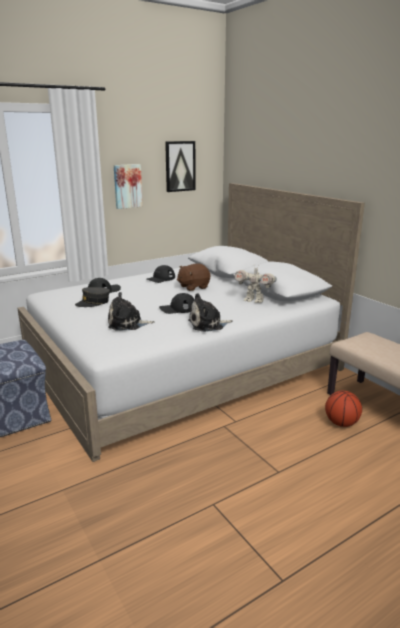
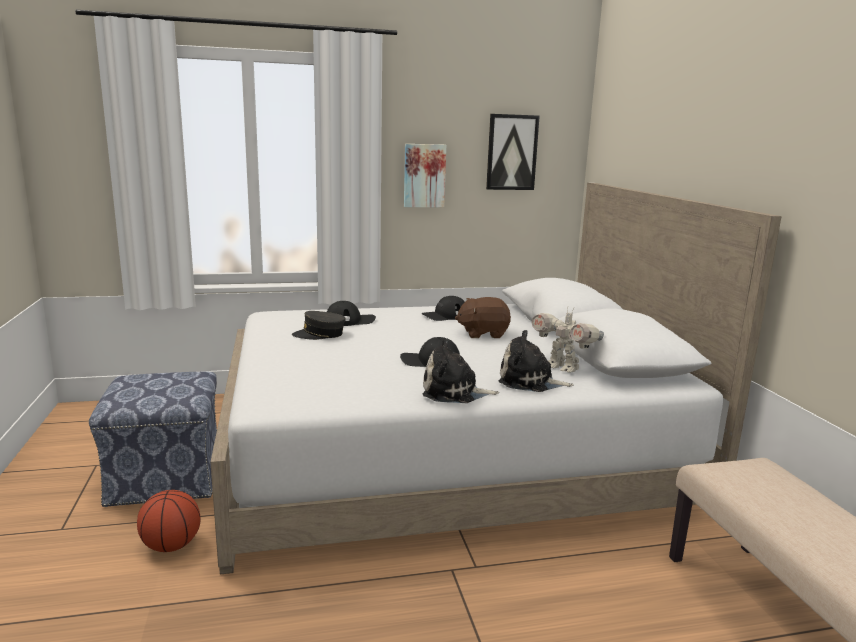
camera: 20 degrees right, 5 degrees down
plush toy [108,292,155,331] -> plush toy moved to [499,330,574,392]
basketball [325,390,362,427] -> basketball moved to [137,490,200,552]

